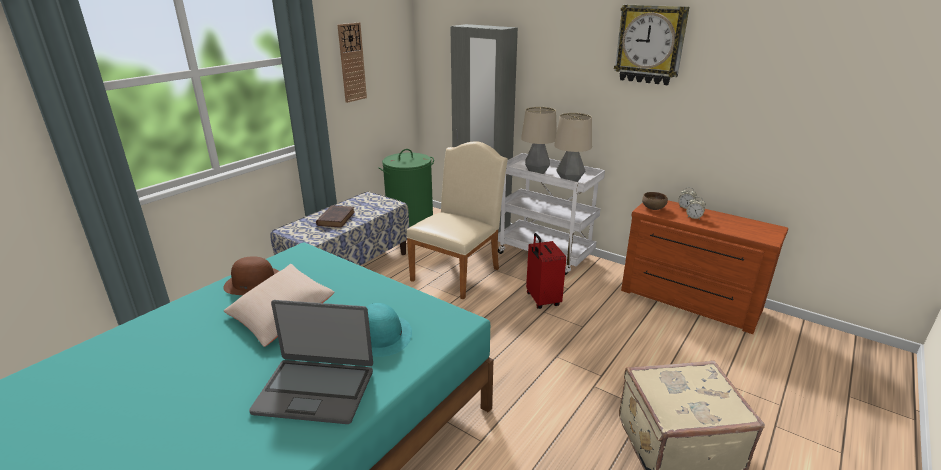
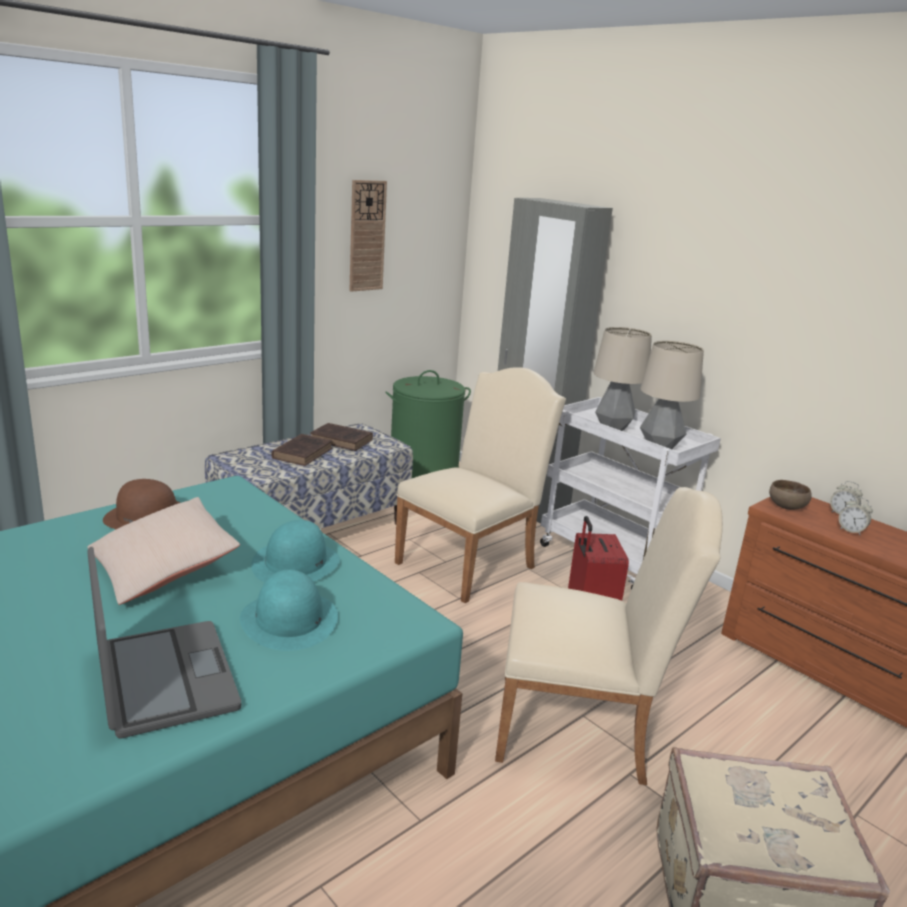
camera: 10 degrees right, 5 degrees down
laptop [249,300,373,424] -> laptop turned 135 degrees counterclockwise [87,547,241,738]
wall clock [614,4,689,85] -> none
none -> turquoise hat [251,520,340,583]
none -> brown book [310,423,373,451]
none -> beige chair [495,487,723,785]

